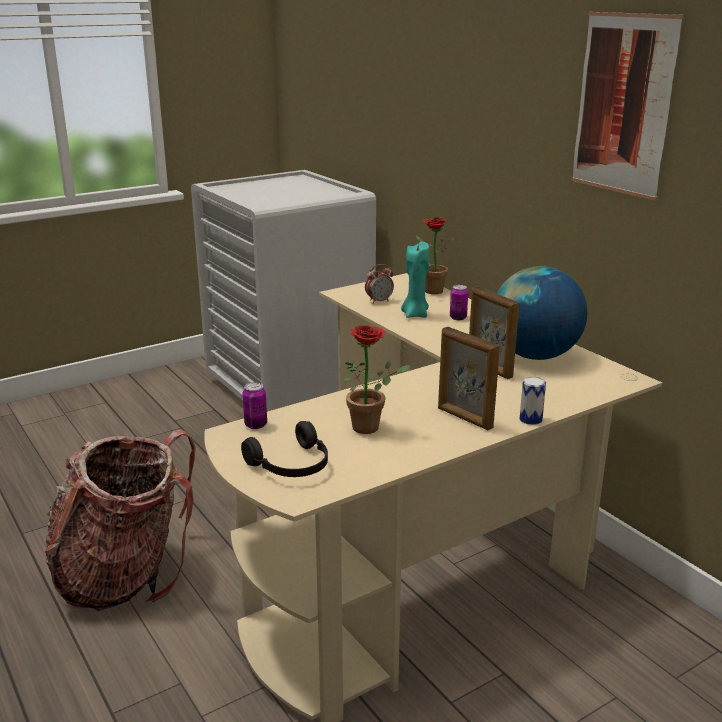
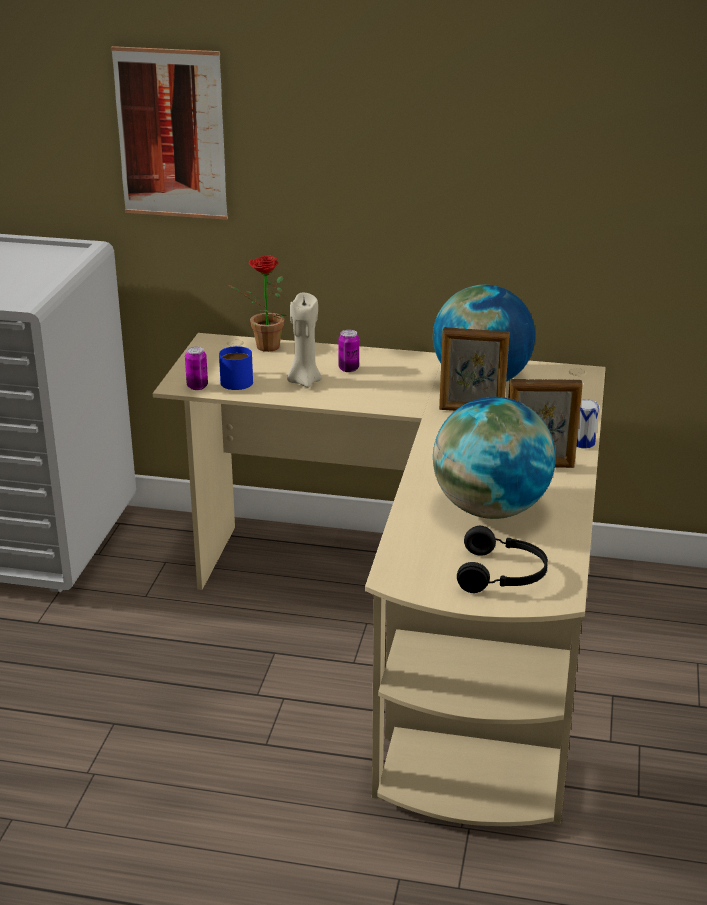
camera: 45 degrees left, 5 degrees up
backpack [45,430,196,611] -> none
can [243,382,267,429] -> can moved to [185,346,208,390]
potted plant [343,325,411,434] -> globe [433,397,556,519]
alarm clock [365,264,394,304] -> blue mug [219,346,253,390]
turquoise candle [401,242,429,318] -> beige candle [287,293,322,388]
picture [571,12,684,201] -> picture moved to [111,46,228,220]

